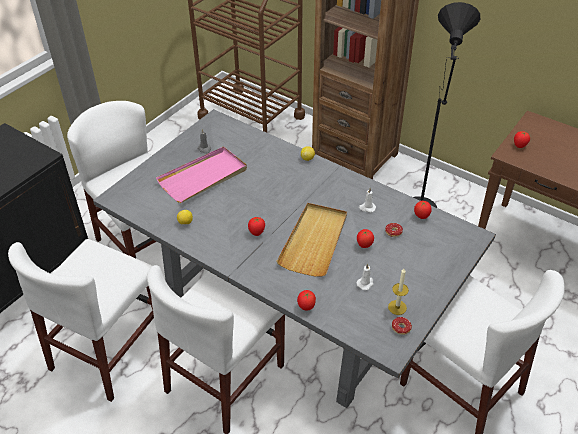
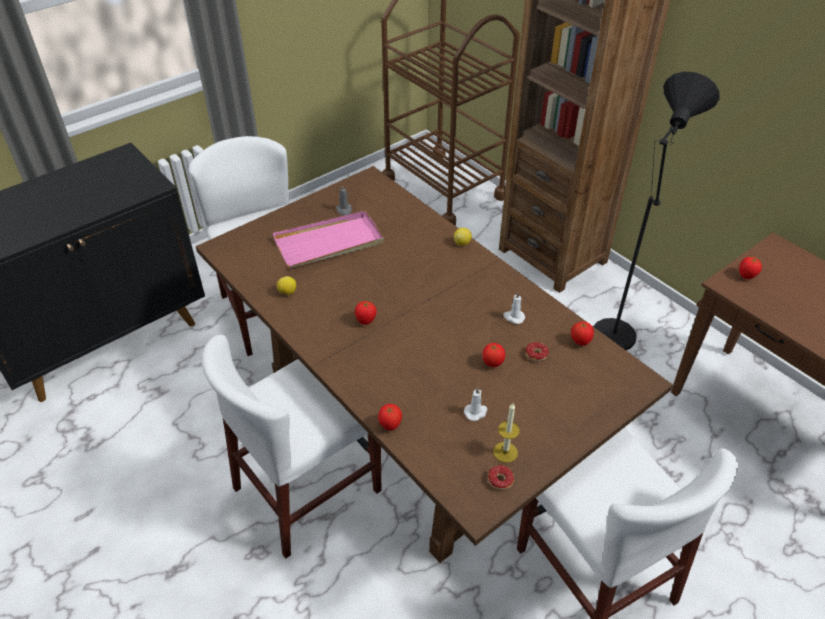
camera: 15 degrees right, 0 degrees up
white chair [8,239,154,402] -> none
grey dining table [93,109,496,408] -> brown dining table [196,166,673,563]
beige tray [276,203,347,277] -> none

